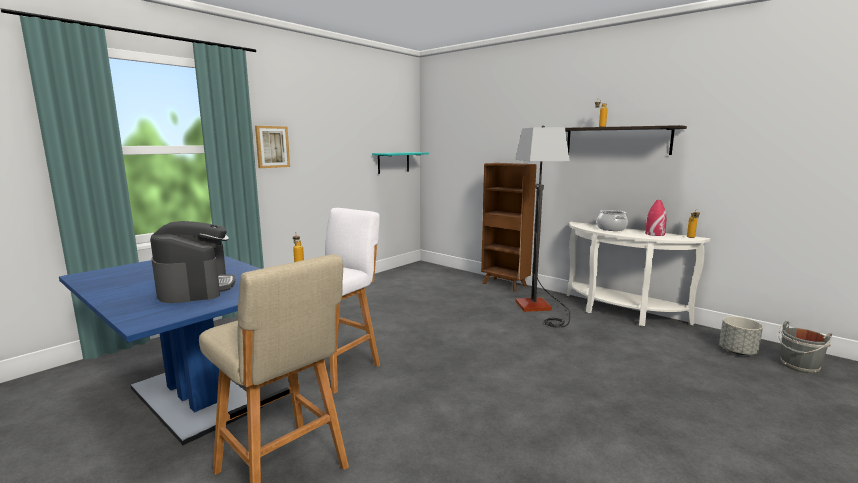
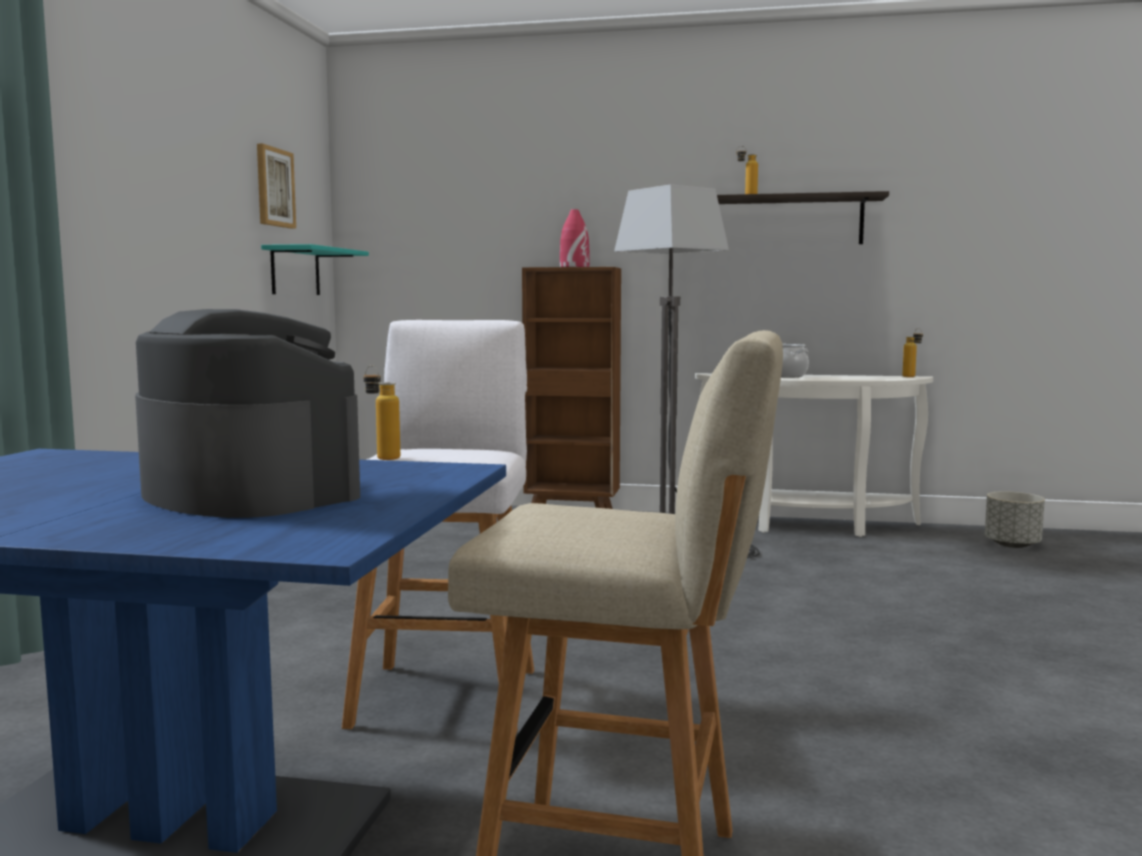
camera: 30 degrees left, 5 degrees down
picture [255,126,290,168] -> picture moved to [257,143,296,229]
red vase [645,200,667,236] -> red vase moved to [560,209,589,267]
grey bucket [778,321,832,374] -> none

